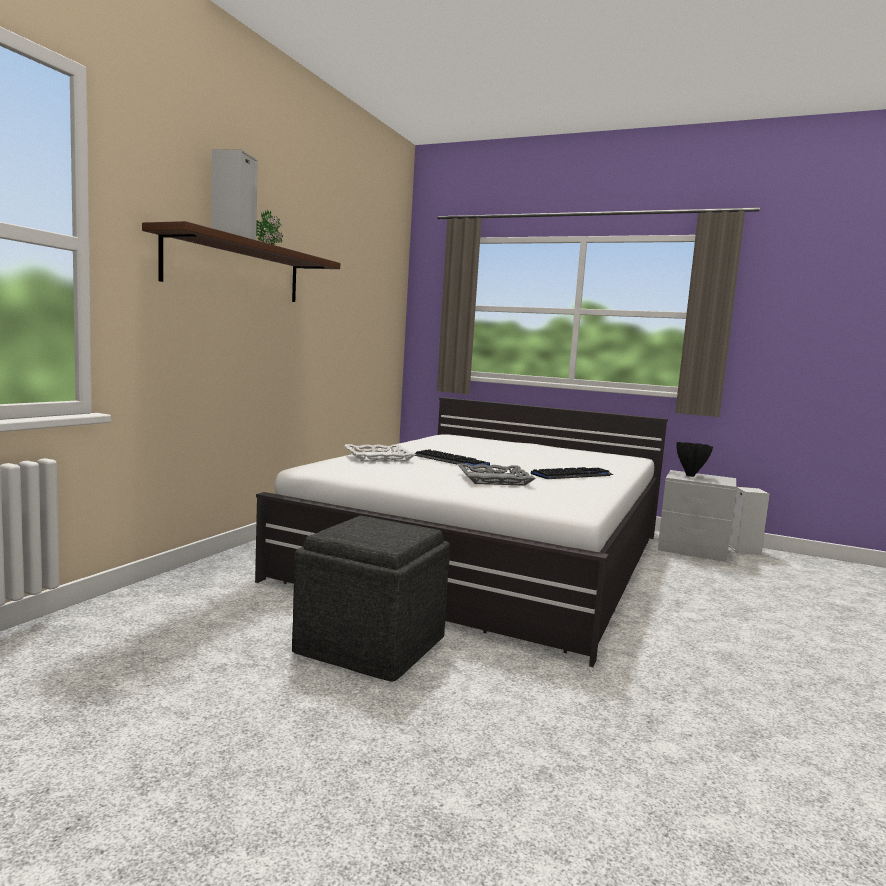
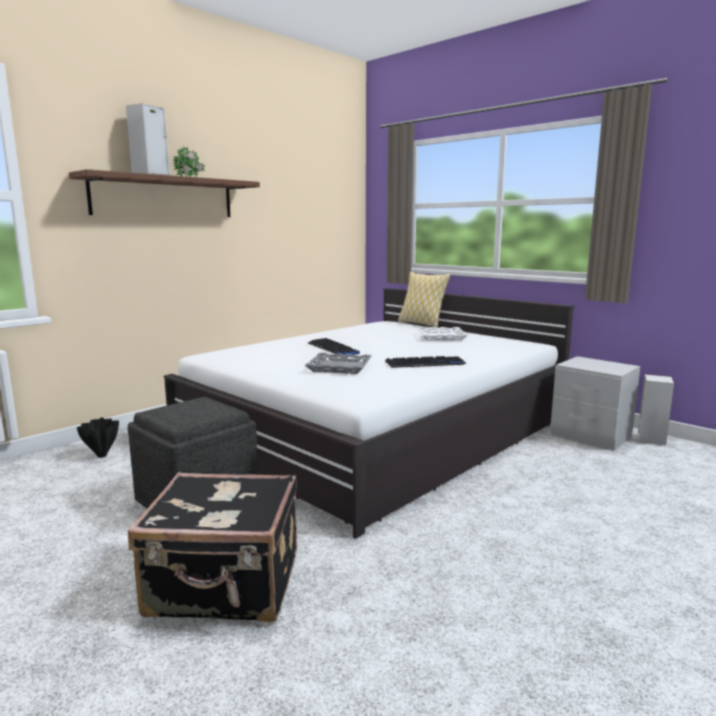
camera: 20 degrees right, 5 degrees up
white tray [344,444,416,462] -> white tray moved to [417,327,468,341]
black vase [677,442,713,477] -> black vase moved to [77,417,119,458]
none -> black suitcase [128,472,297,622]
none -> pillow [398,272,451,327]

